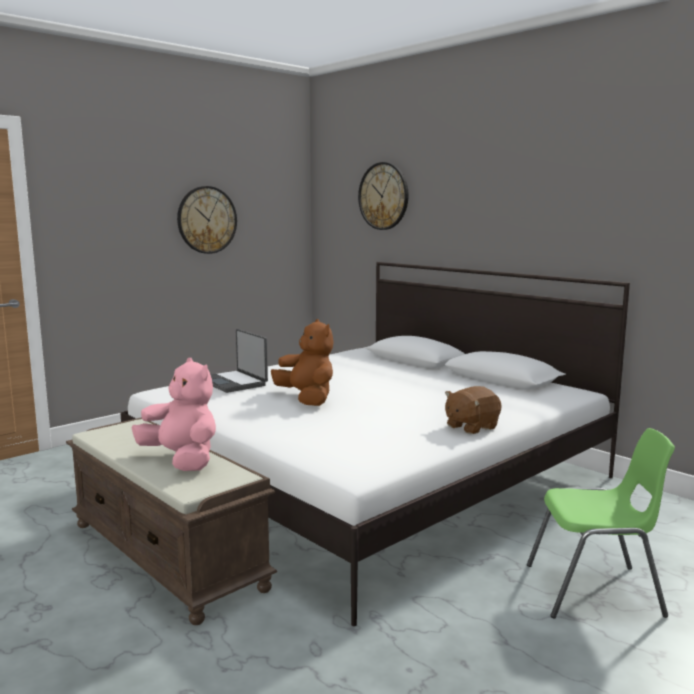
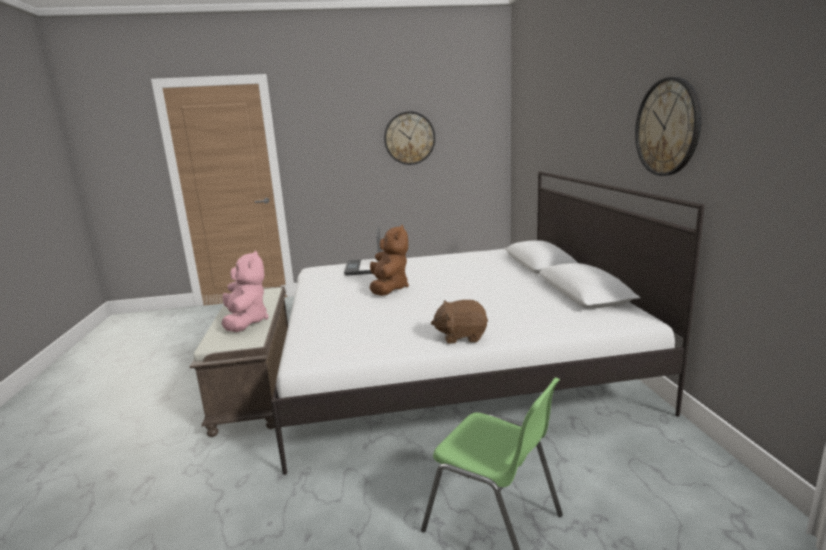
camera: 35 degrees right, 5 degrees up
wall clock [358,162,409,230] -> wall clock moved to [635,77,702,176]

